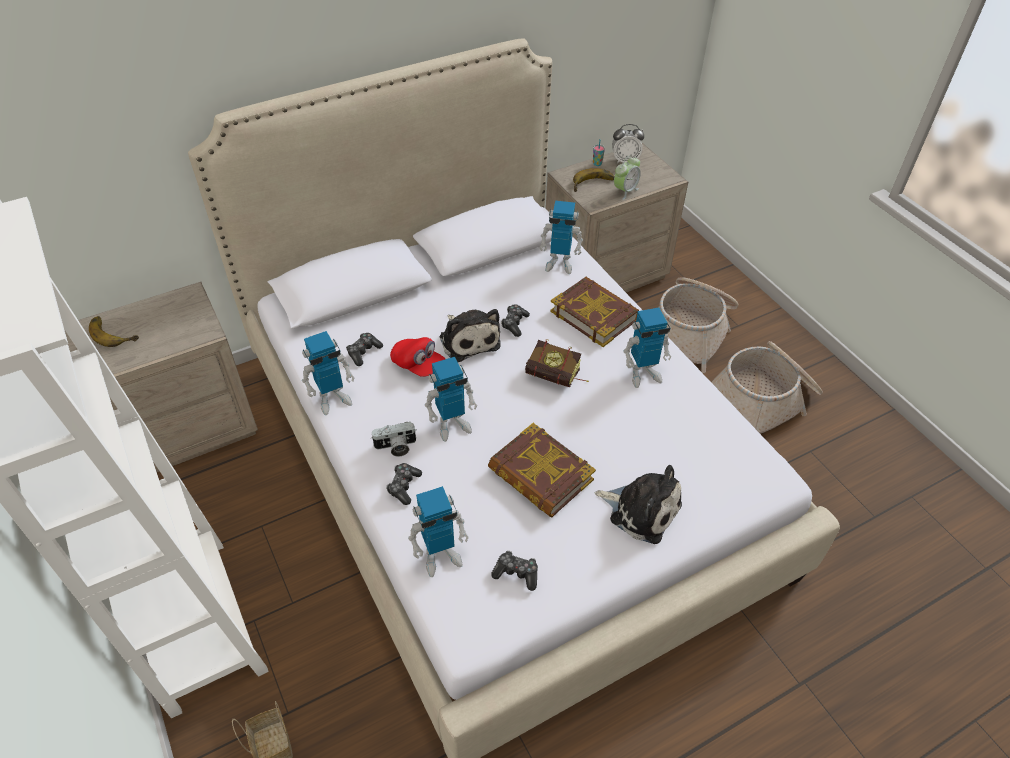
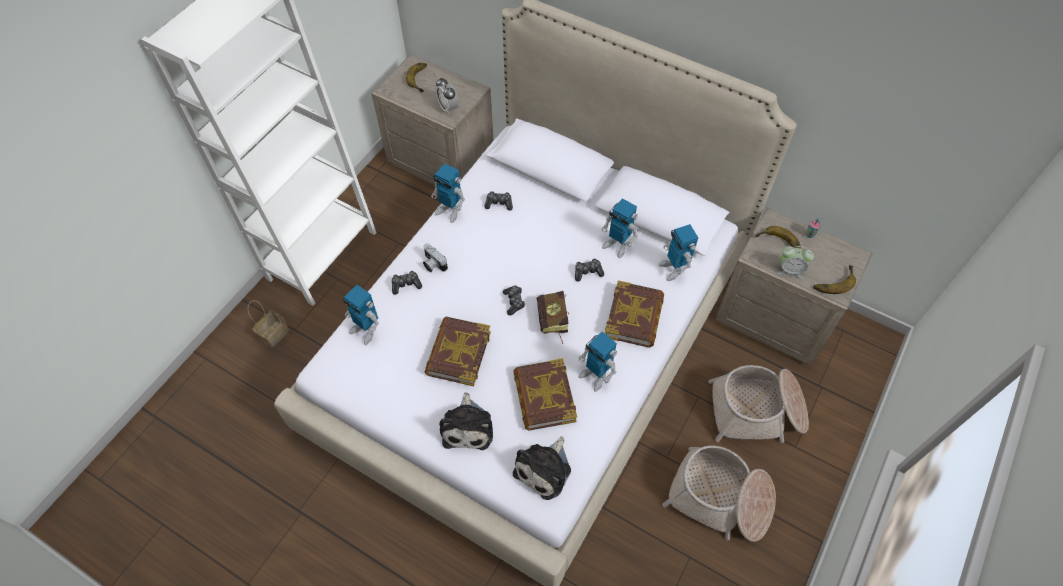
camera: 60 degrees right, 10 degrees up
red cap [390,337,445,377] -> none
toy robot [425,357,477,442] -> toy robot moved to [602,198,638,258]
plush toy [439,309,501,362] -> plush toy moved to [513,436,571,500]
game controller [491,551,538,591] -> game controller moved to [503,286,525,315]
alarm clock [612,124,644,164] -> alarm clock moved to [436,78,458,114]
none -> book [513,358,577,431]
none -> banana [813,265,856,294]

